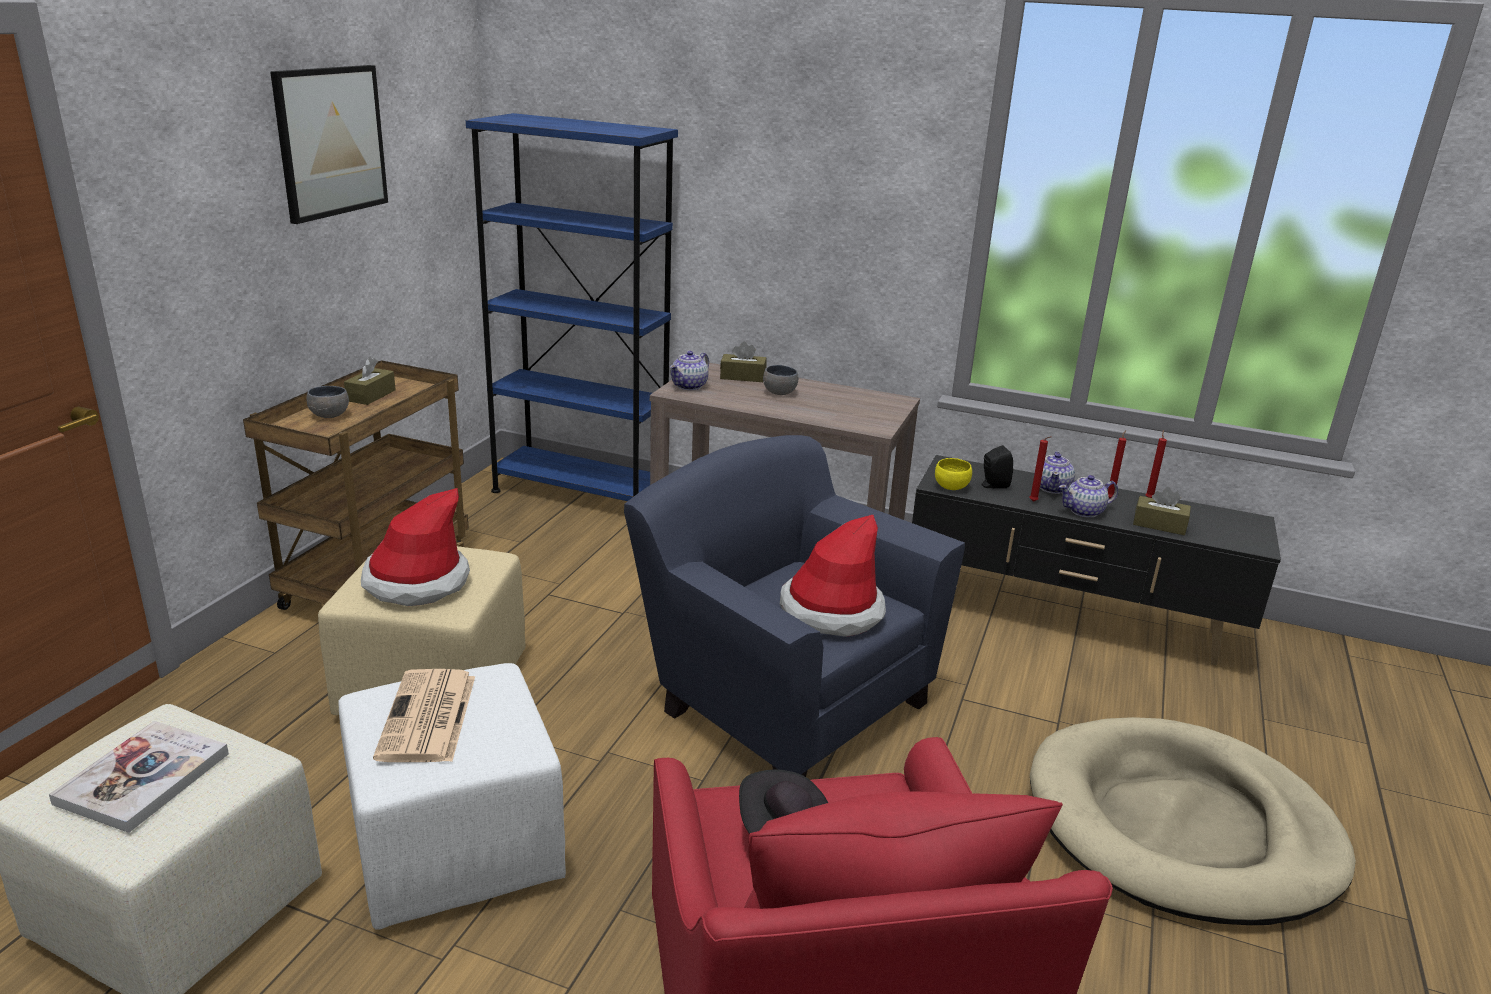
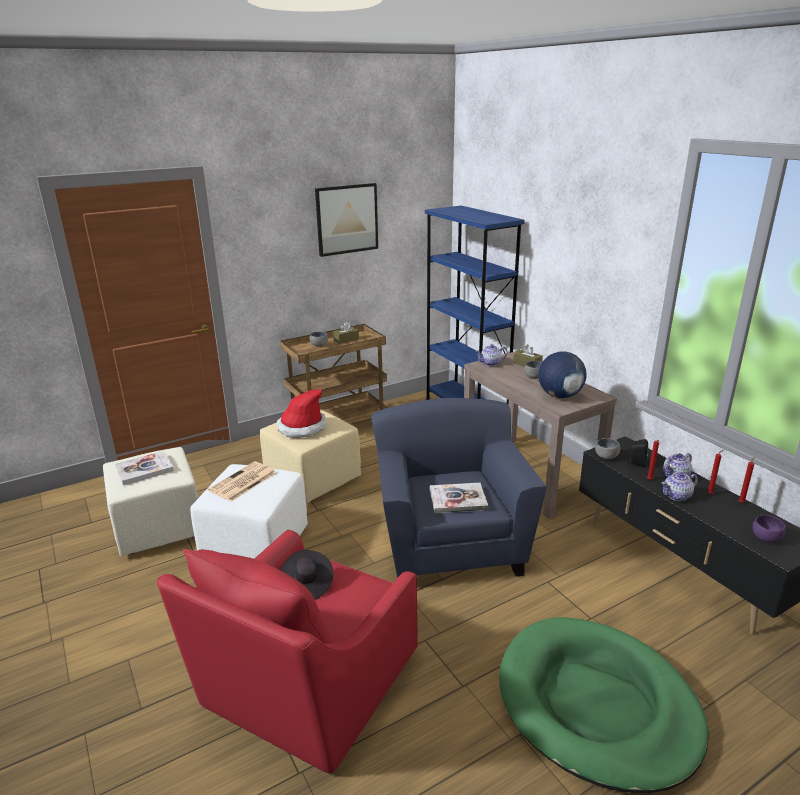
camera: 40 degrees right, 0 degrees up
hat [780,515,886,637] -> book [430,483,488,513]
yellow bowl [935,458,972,490] -> grey bowl [595,438,620,459]
beige dog bed [1030,717,1356,925] -> green dog bed [499,617,709,793]
teapot [1059,475,1118,518] -> teapot turned 45 degrees counterclockwise [662,472,698,501]
brown tissue box [1133,487,1191,535] -> none
none -> globe [538,351,587,398]
none -> purple bowl [753,515,786,543]

